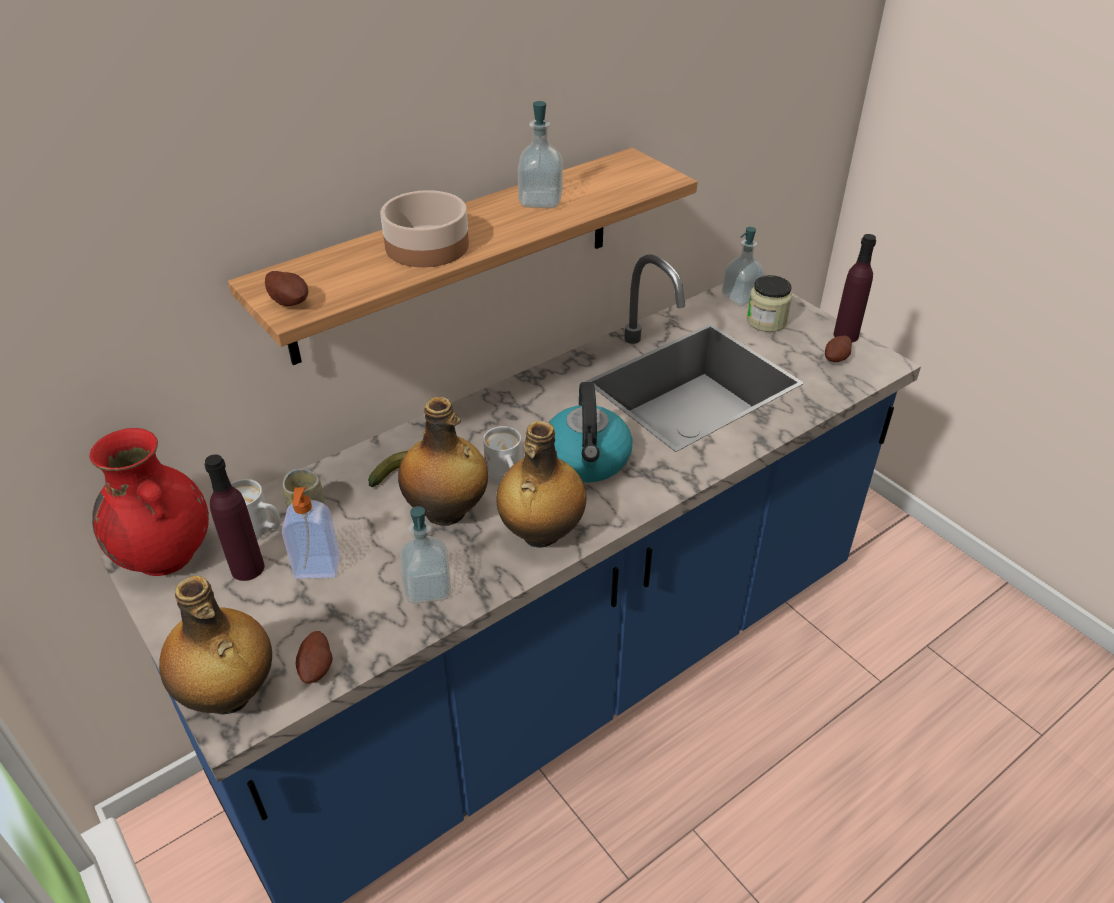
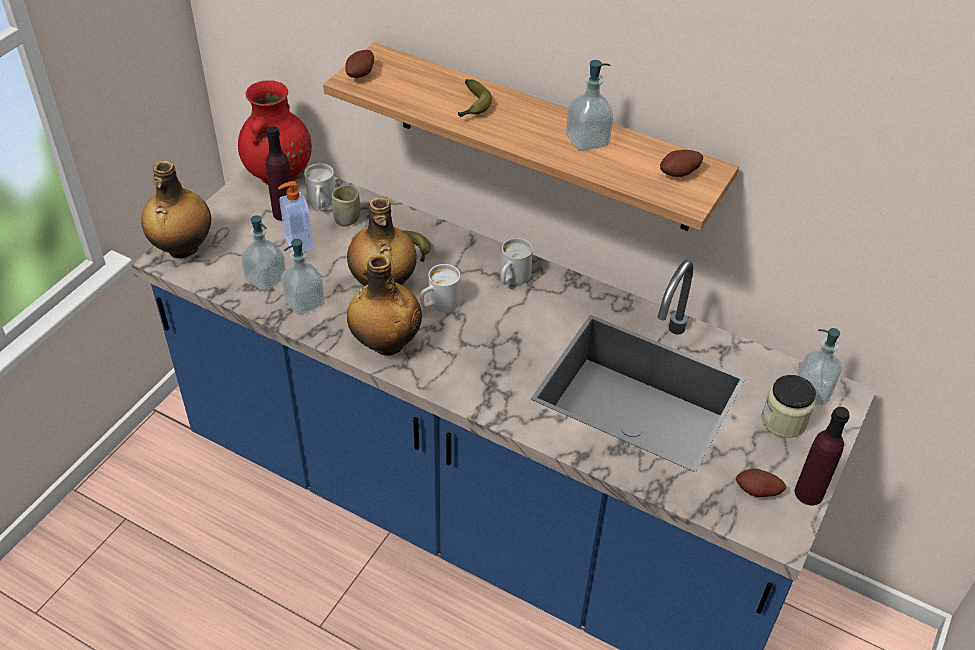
camera: 65 degrees right, 5 degrees up
potato [296,631,333,684] -> potato moved to [660,150,703,177]
bowl [381,190,469,267] -> banana [458,79,492,117]
kettle [548,382,633,483] -> none
none -> soap dispenser [241,215,286,291]
none -> white mug [501,238,533,285]

